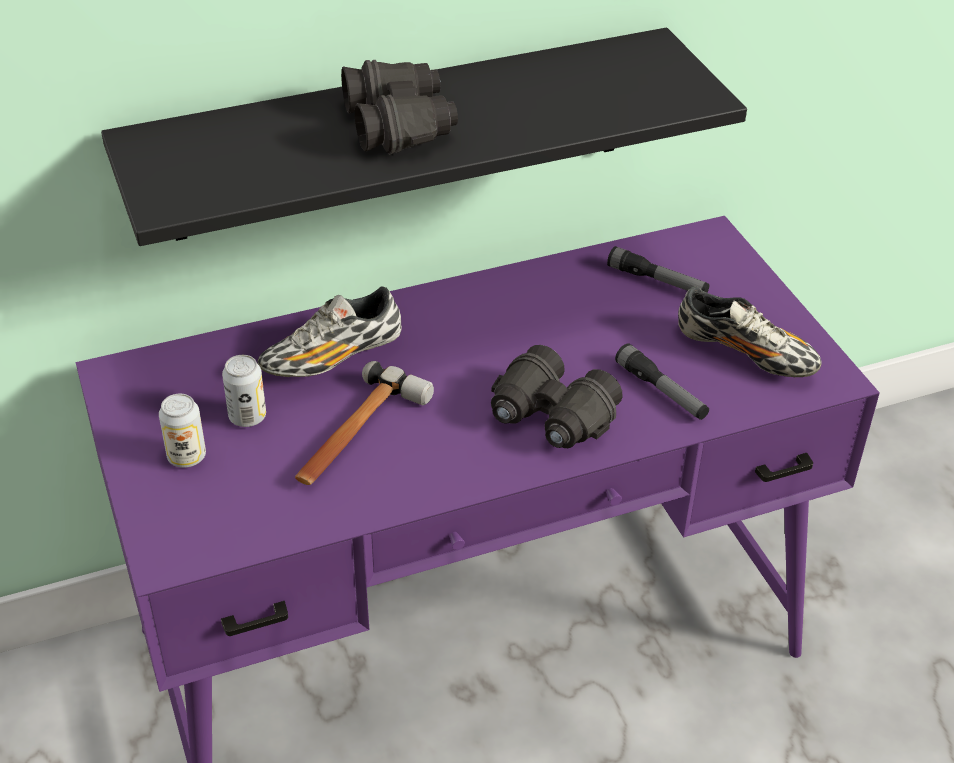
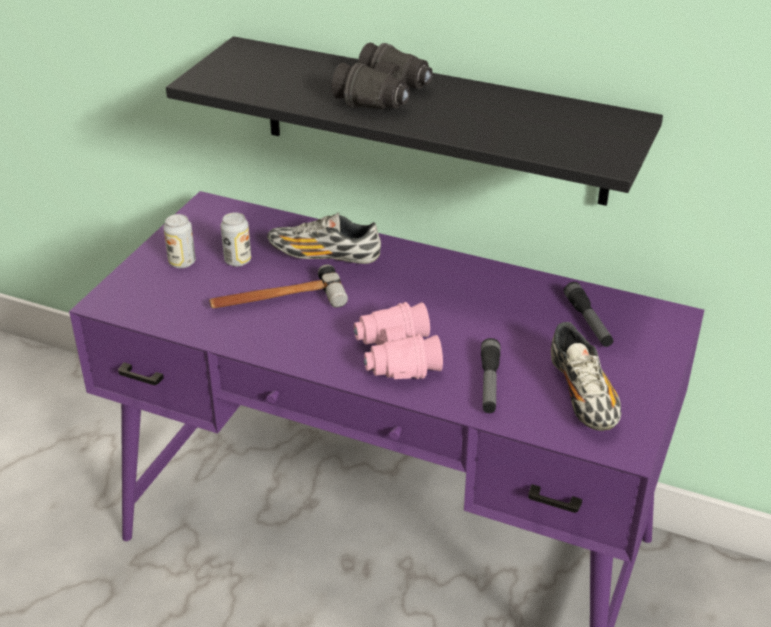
camera: 45 degrees right, 5 degrees down
black binoculars [491,345,623,448] -> pink binoculars [354,302,443,379]

